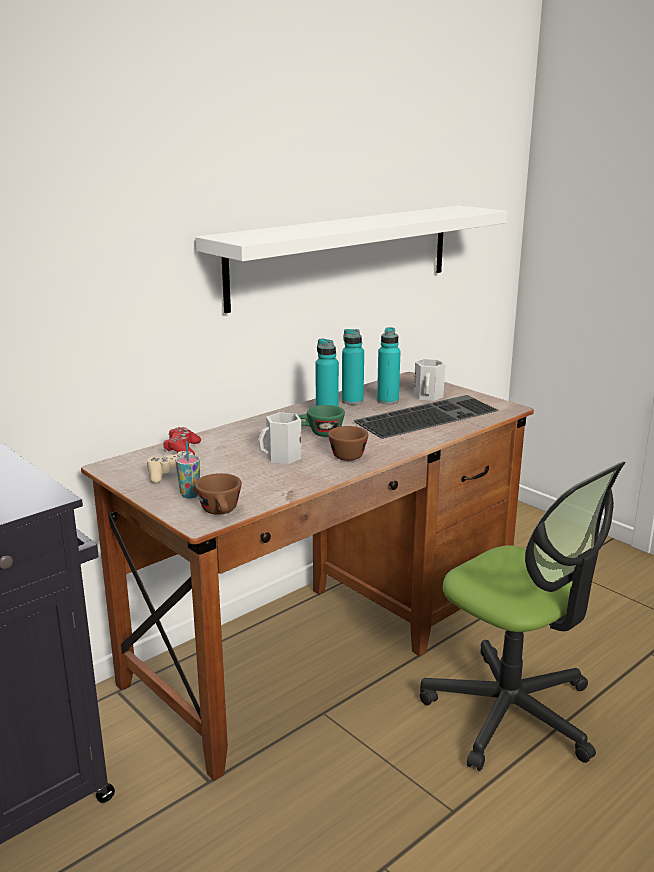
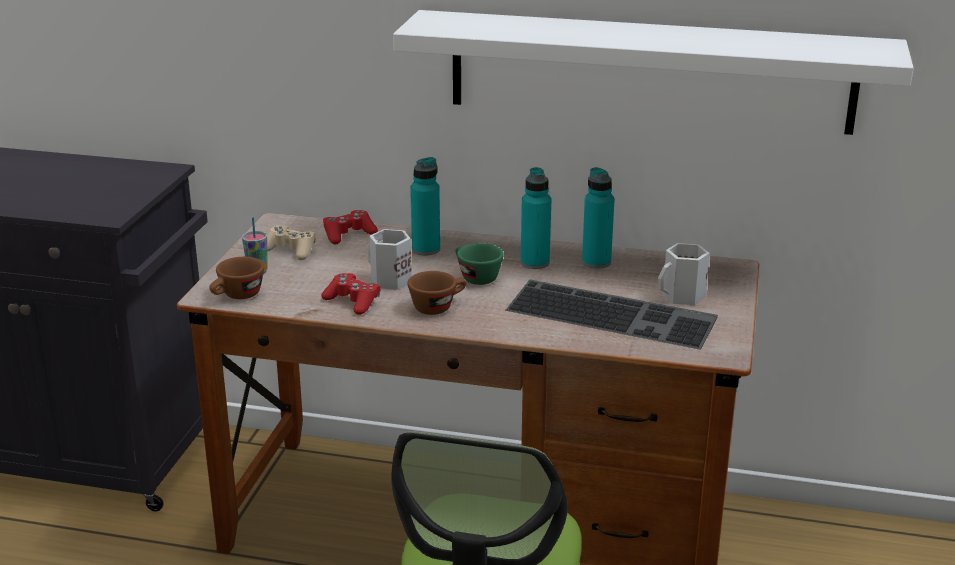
camera: 55 degrees right, 5 degrees up
turquoise bottle [377,327,400,404] -> turquoise bottle moved to [410,157,440,255]
none -> red game controller [321,273,380,315]

